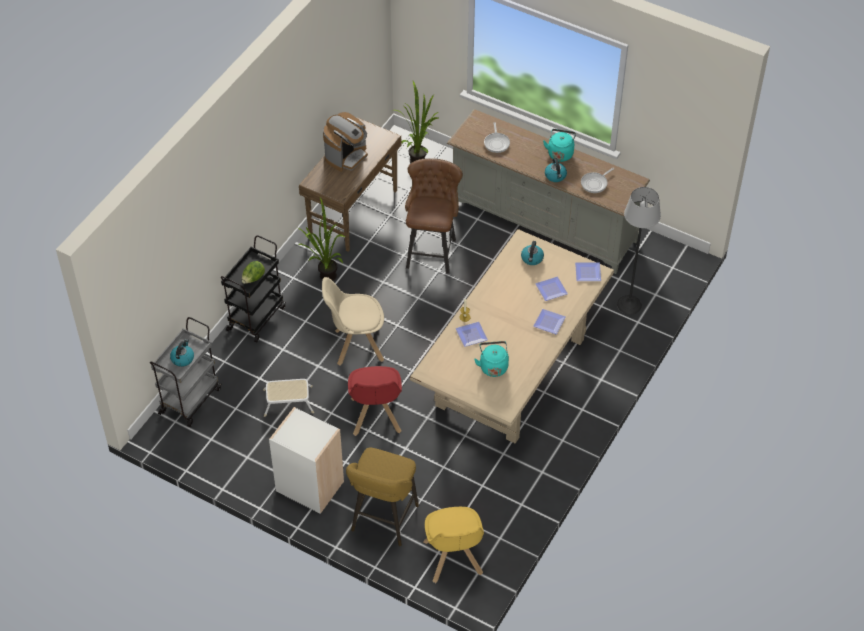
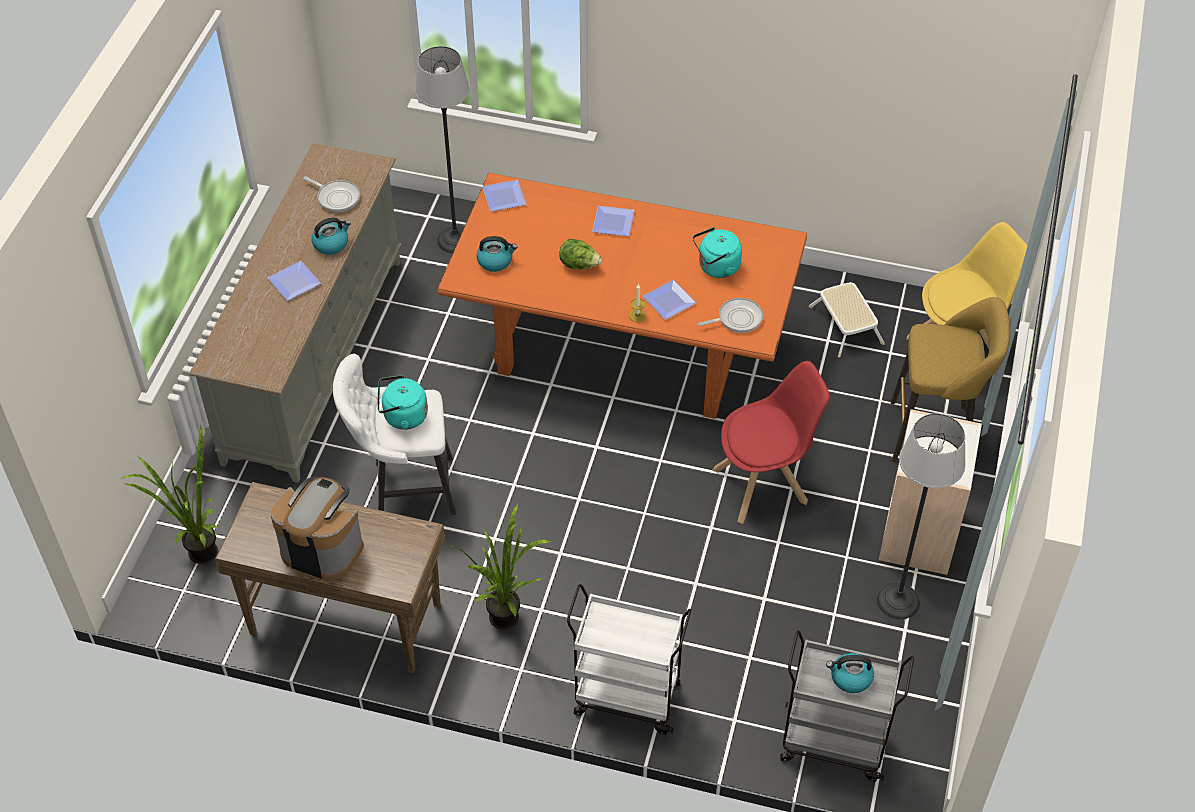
camera: 105 degrees left, 0 degrees up
black cart [221,235,286,342] -> white cart [567,584,691,735]
lettuce [242,261,265,284] -> lettuce moved to [559,239,602,270]
beige step ladder [263,379,314,417] -> beige step ladder moved to [808,282,885,357]
beige chair [322,277,384,365] -> none
brown stool [405,158,463,274] -> white stool [333,354,456,515]
beige dining table [410,229,614,444] -> orange dining table [438,173,807,419]
frying pan [484,122,510,153] -> frying pan moved to [698,298,763,333]
plate [535,277,568,301] -> plate moved to [268,261,321,301]
turquoise kettle [543,129,576,162] -> turquoise kettle moved to [377,375,428,430]
none -> floor lamp [877,413,965,619]

